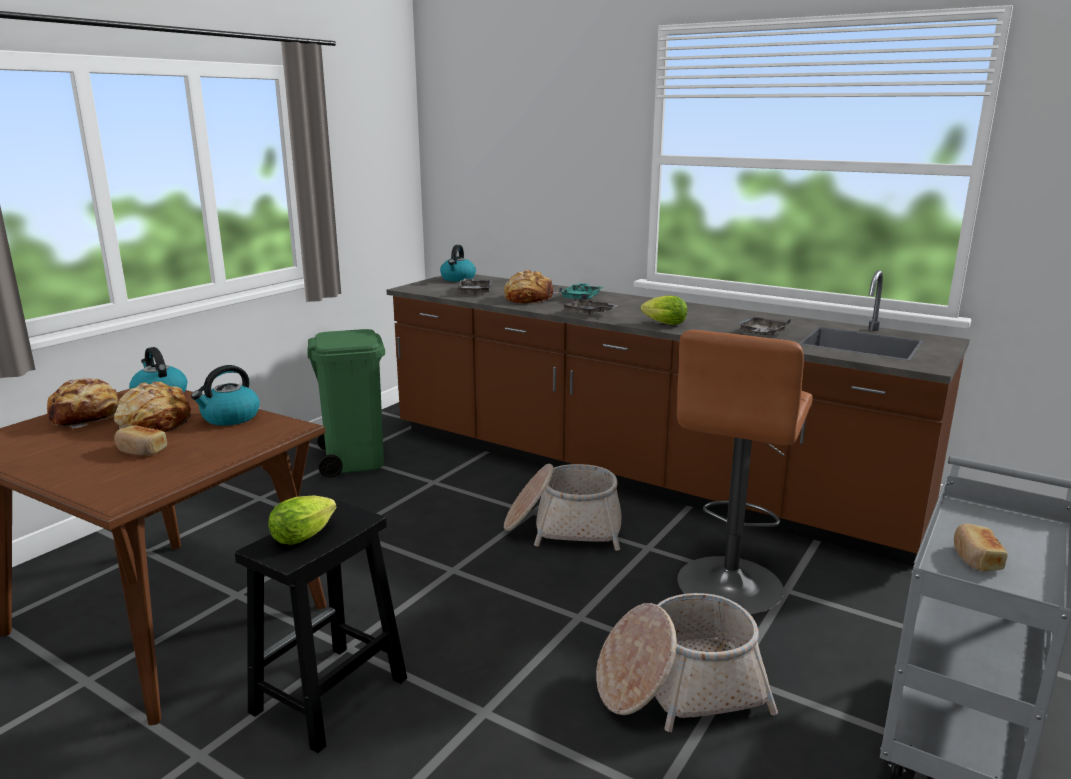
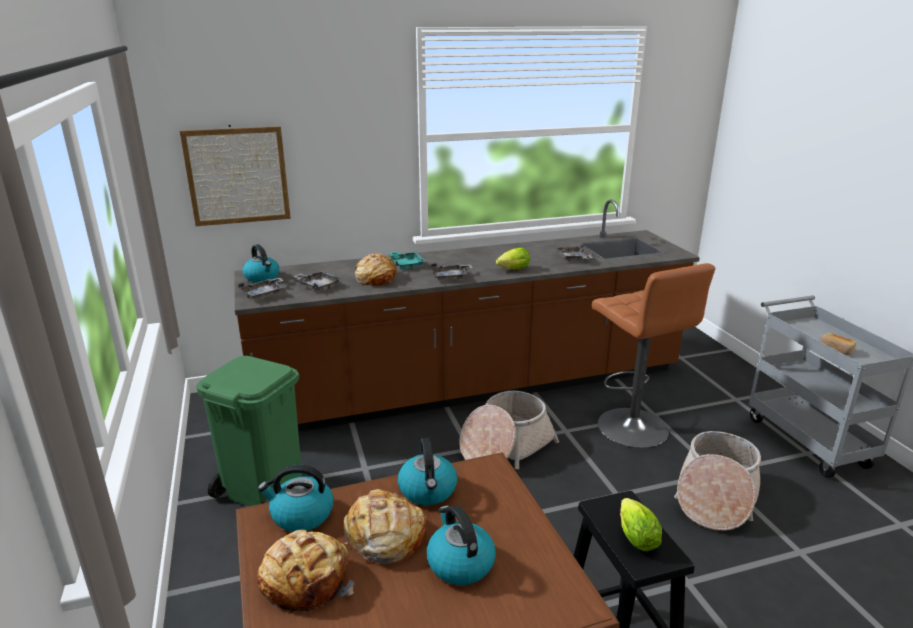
camera: 50 degrees left, 5 degrees up
bread [114,425,167,455] -> kettle [427,505,496,585]
none -> picture [180,125,291,226]
none -> grey tray [238,278,284,300]

